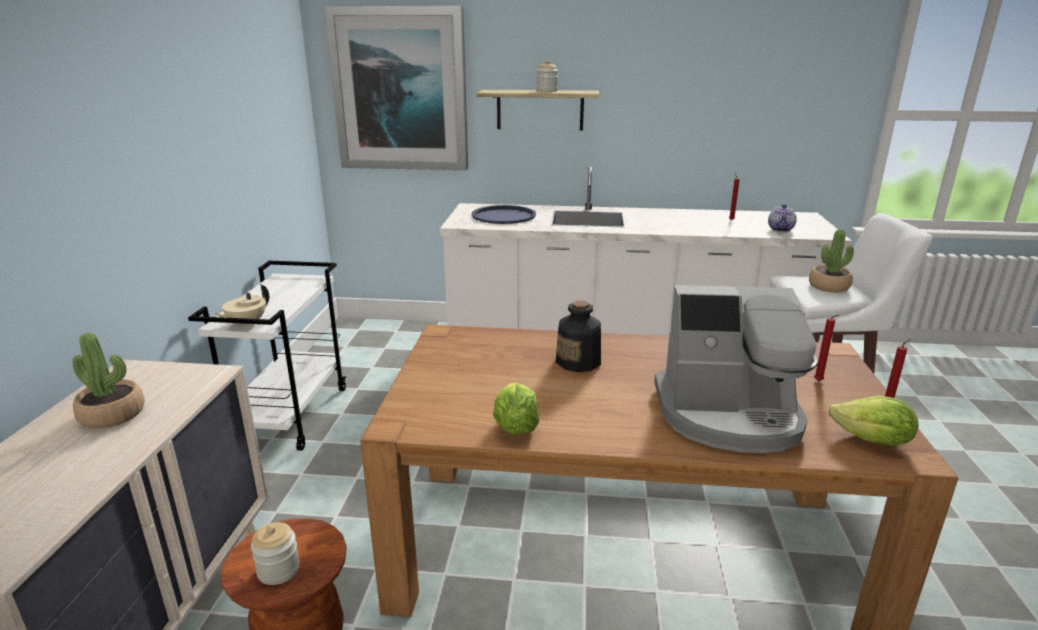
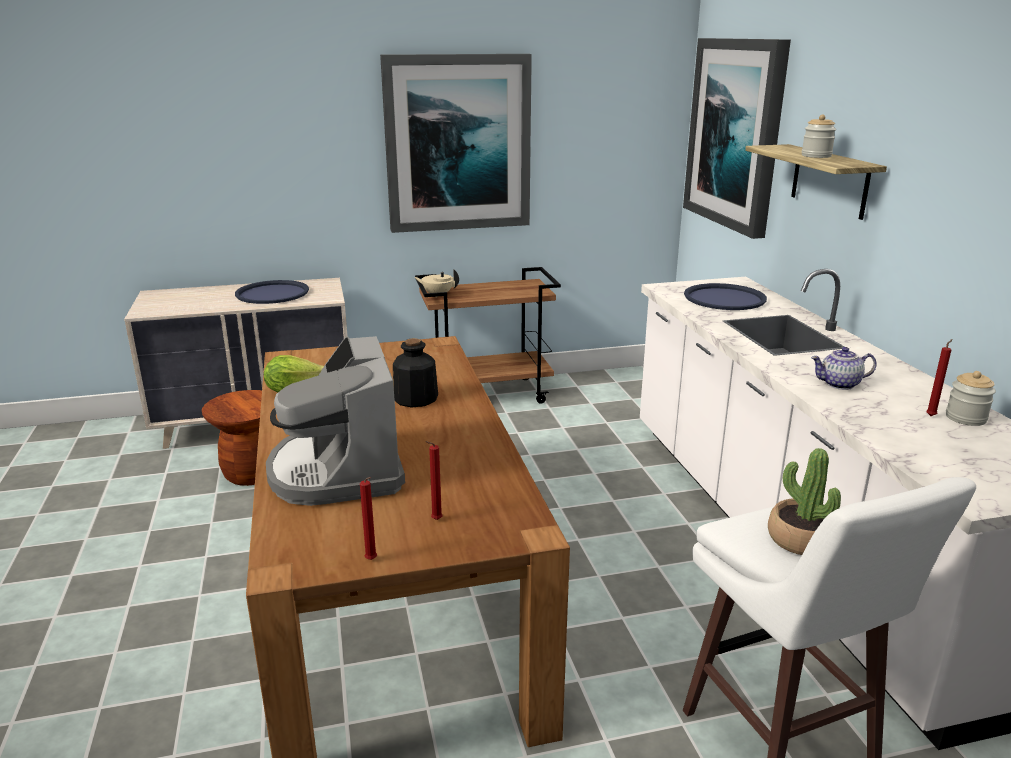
camera: 70 degrees right, 0 degrees up
potted plant [73,332,145,428] -> blue tray [235,280,309,304]
white cart [188,261,346,451] -> brown cart [415,267,561,404]
jar [251,522,300,585] -> jar moved to [946,371,996,426]
teapot [768,204,797,232] -> teapot moved to [811,347,877,390]
lettuce [829,396,919,446] -> none
none -> picture [380,54,532,233]

